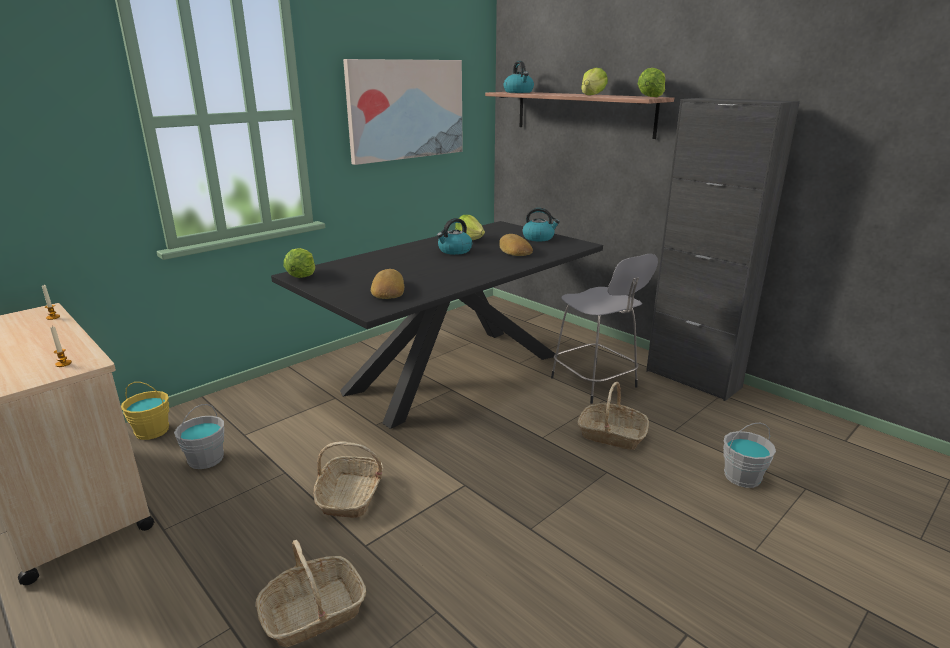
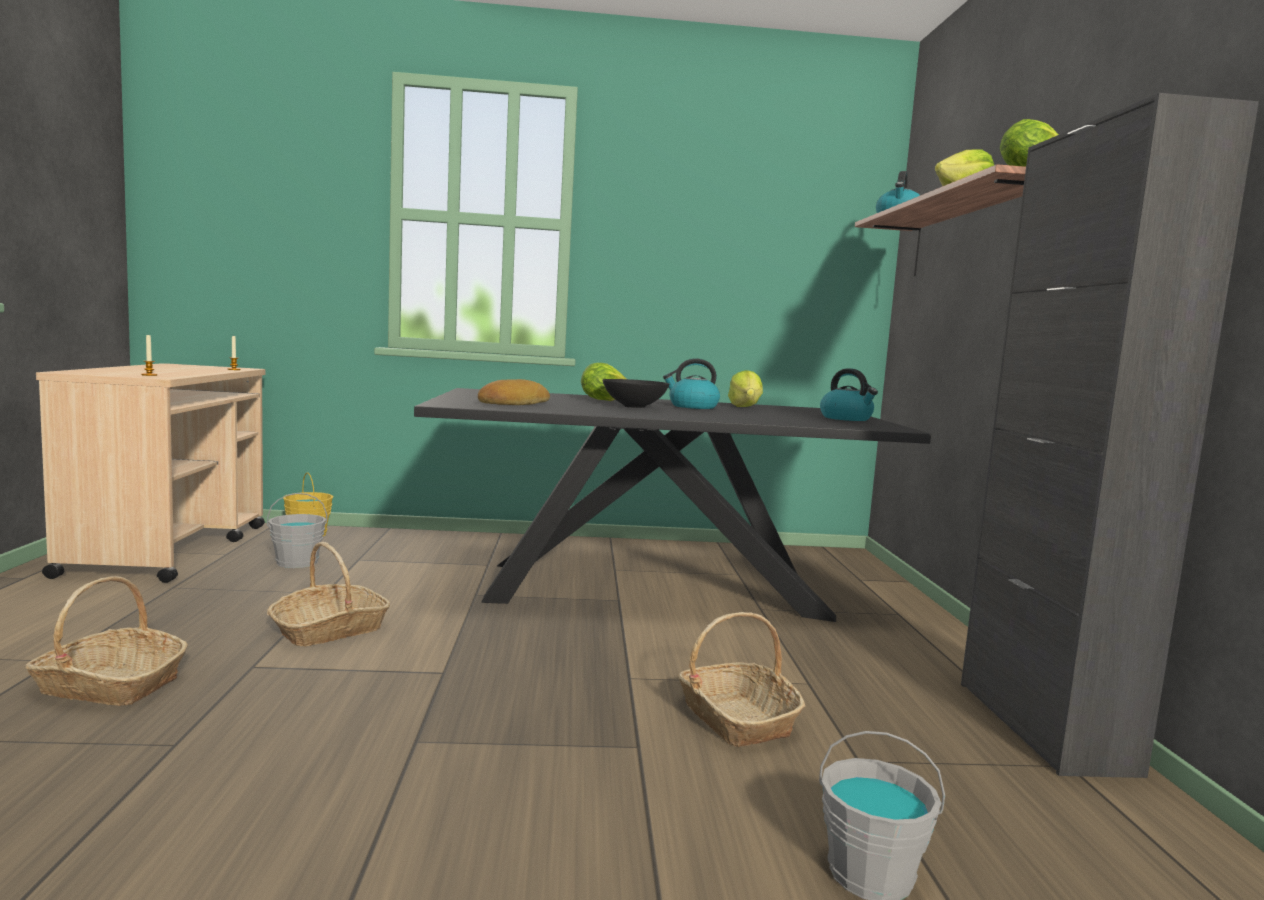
camera: 40 degrees right, 15 degrees down
lettuce [284,248,315,278] -> lettuce moved to [581,363,627,401]
picture [343,59,463,165] -> none
bread [499,234,533,256] -> none
grey stool [551,254,658,404] -> none
none -> black bowl [603,379,669,408]

